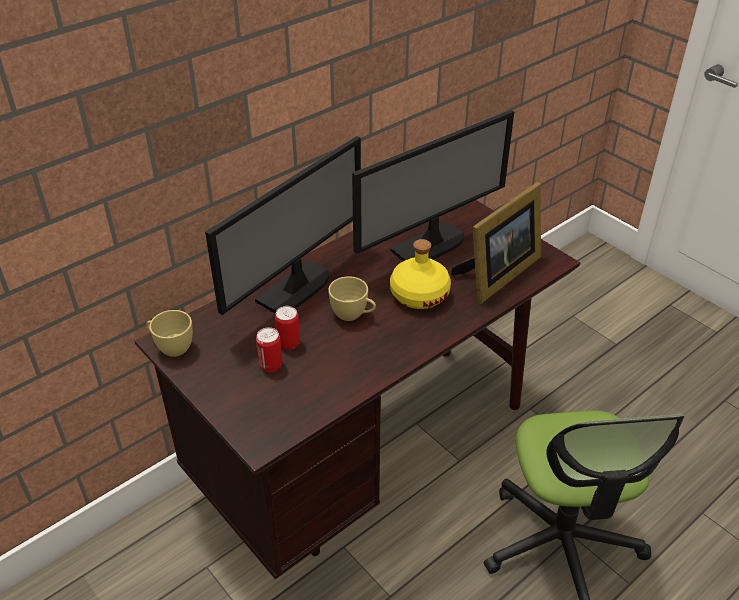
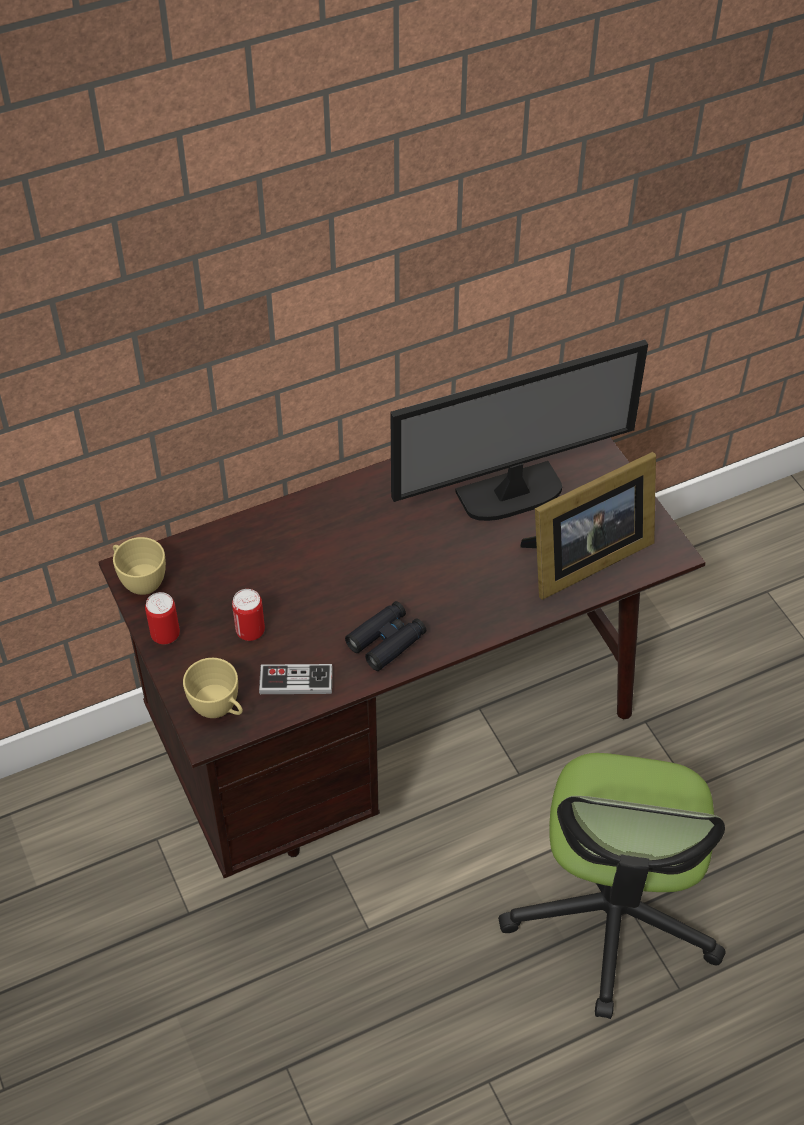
camera: 15 degrees right, 10 degrees up
monitor [205,136,361,315] -> none
can [275,306,300,350] -> can moved to [145,592,180,645]
yellow cup [328,276,376,321] -> yellow cup moved to [183,658,243,718]
yellow bottle [390,239,451,309] -> none
none -> game controller [259,664,333,694]
none -> black binoculars [345,601,427,671]

